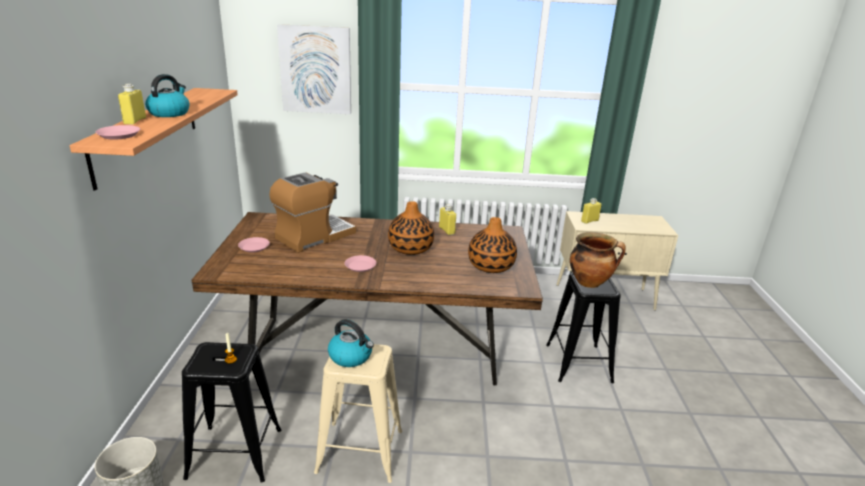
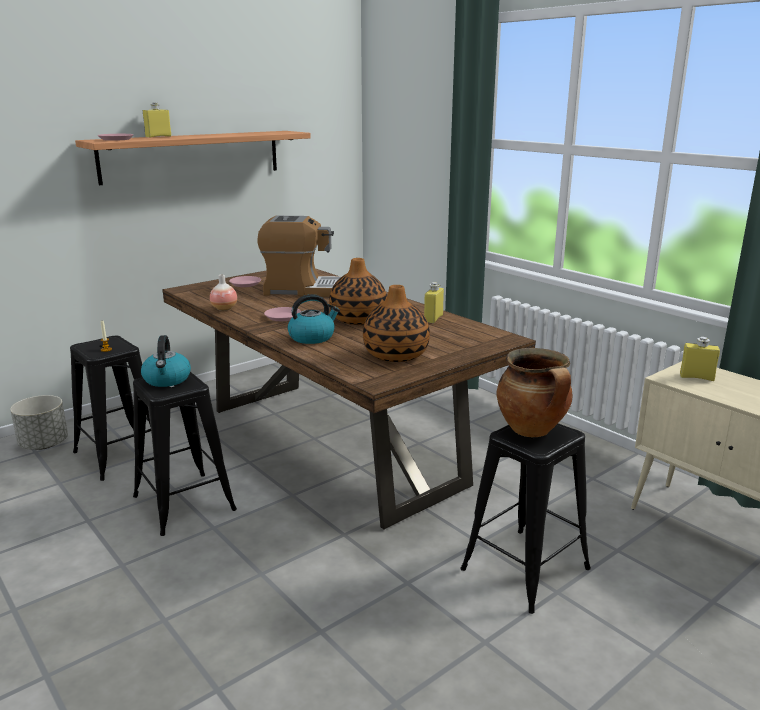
camera: 50 degrees right, 5 degrees down
kettle [145,74,189,117] -> kettle moved to [287,294,340,344]
picture [277,24,351,114] -> none
beige stool [314,344,402,483] -> black stool [133,371,237,536]
none -> vase [210,274,237,311]

